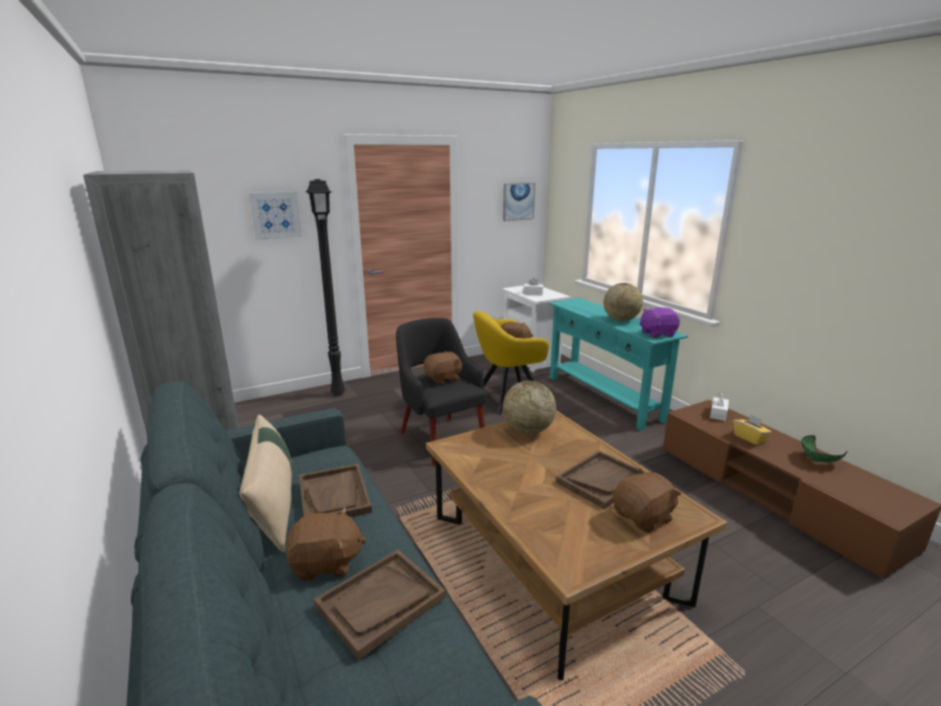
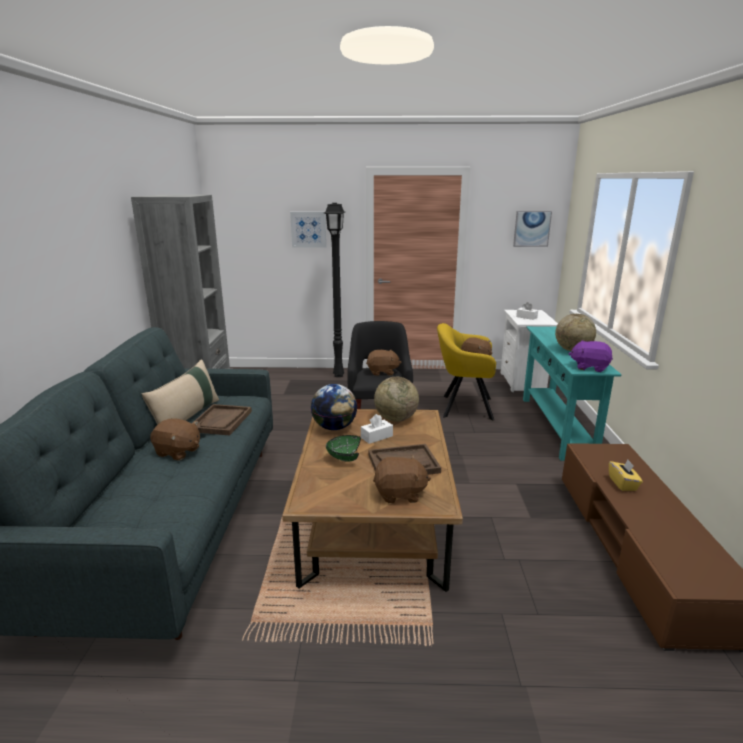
camera: 30 degrees right, 0 degrees up
brown tray [314,550,446,660] -> none
white tissue box [710,393,729,421] -> white tissue box moved to [361,414,393,444]
green bowl [801,435,848,463] -> green bowl moved to [326,435,361,461]
none -> globe [311,384,357,430]

